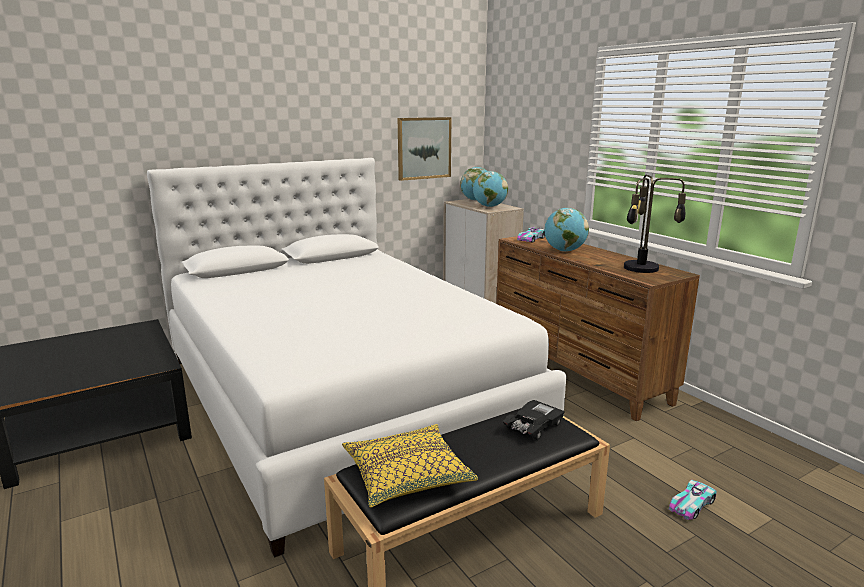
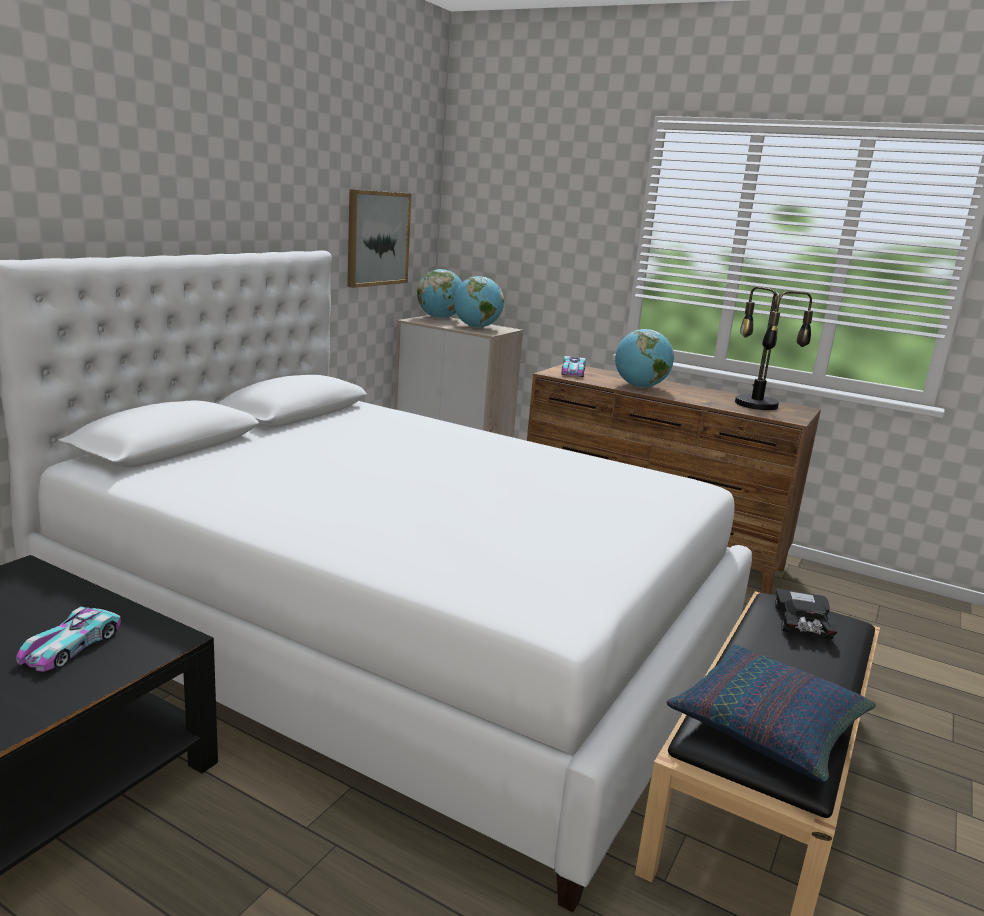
camera: 30 degrees left, 0 degrees up
yellow pillow [342,424,478,508] -> blue pillow [666,645,876,783]
toy car [669,480,717,520] -> toy car moved to [16,607,121,672]

